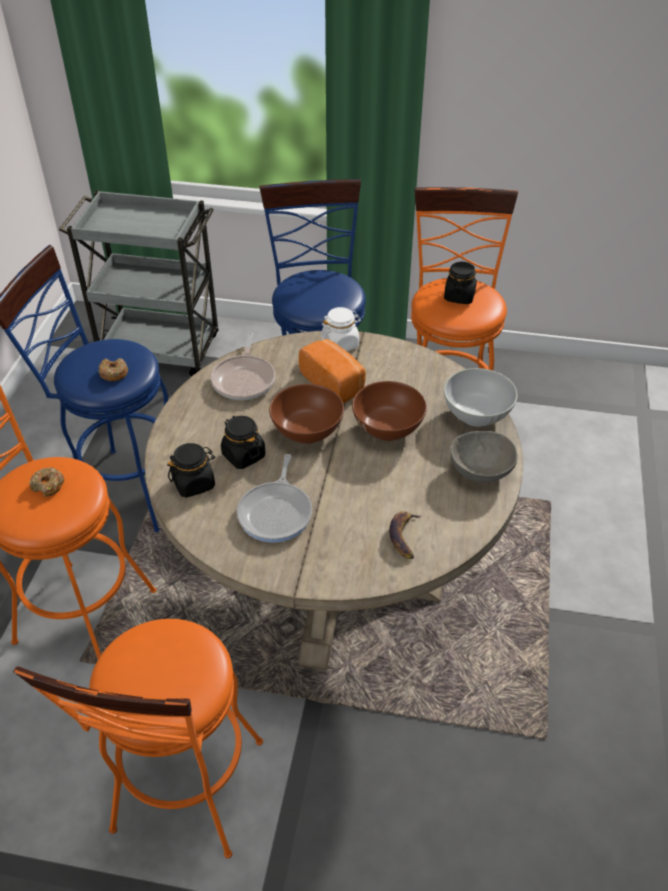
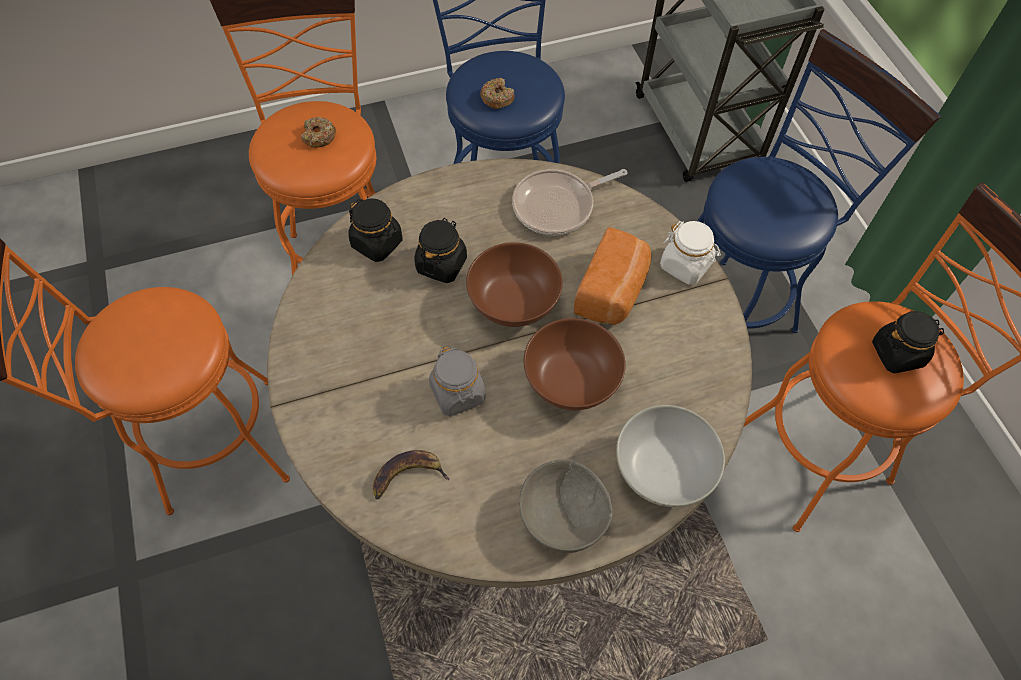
camera: 60 degrees right, 15 degrees up
frying pan [237,454,312,543] -> none
none -> grey jar [429,346,486,416]

